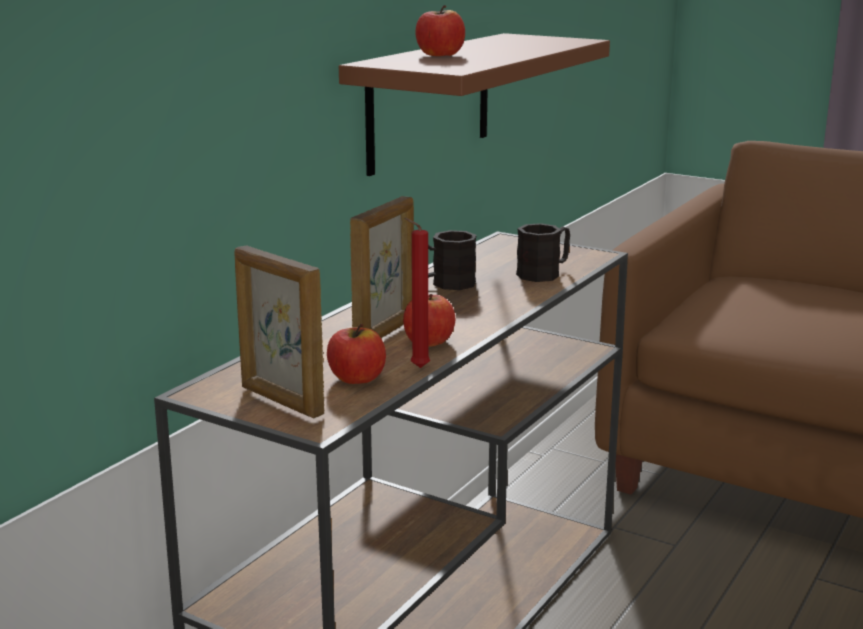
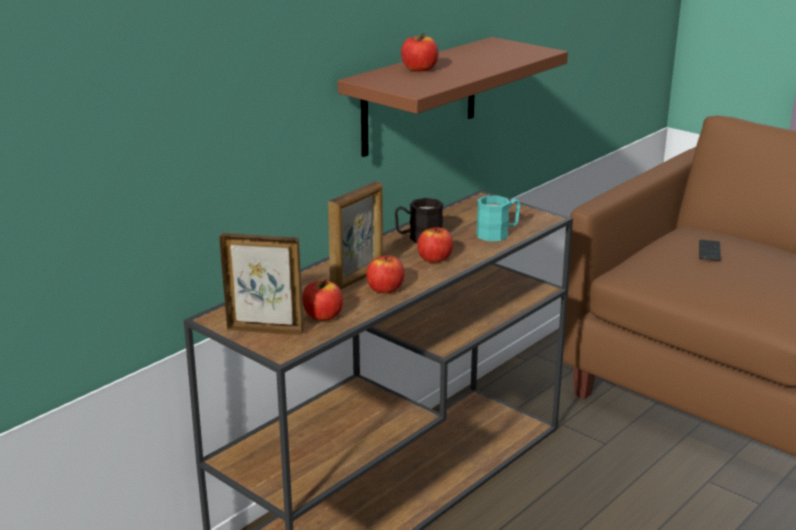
camera: 10 degrees right, 5 degrees up
picture frame [234,245,324,419] -> picture frame turned 135 degrees clockwise [219,233,304,336]
red candle [404,218,430,368] -> none
black mug [516,223,570,282] -> turquoise mug [476,195,520,241]
none -> apple [417,227,453,263]
none -> phone [699,240,721,261]

